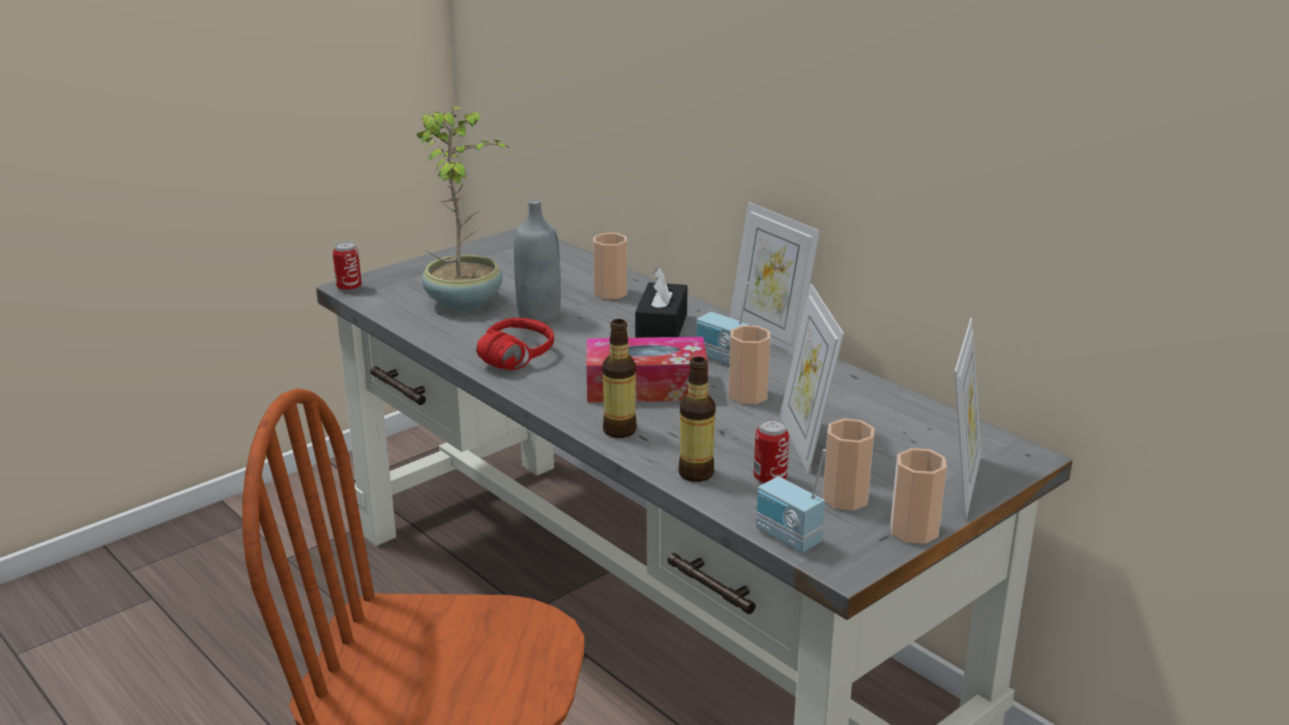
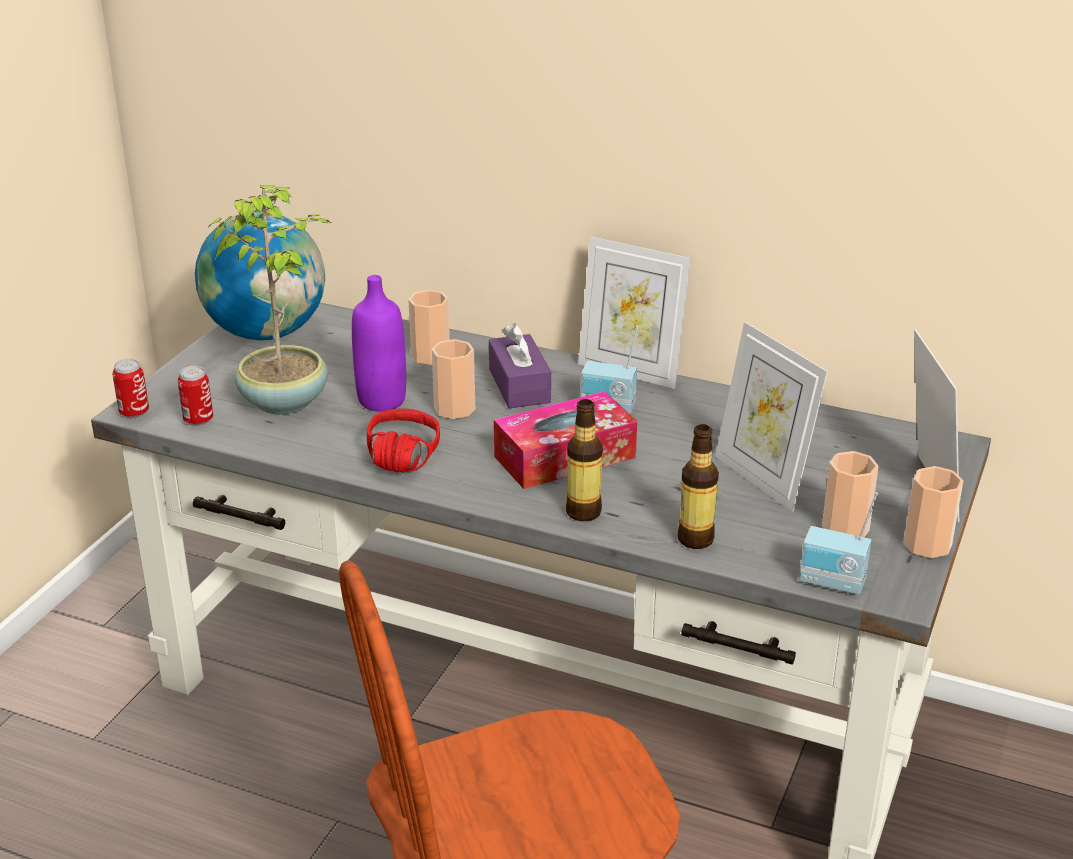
camera: 25 degrees left, 5 degrees up
grey bottle [514,199,561,324] -> purple bottle [352,275,406,412]
black tissue box [635,267,687,338] -> purple tissue box [489,323,551,408]
cup [728,325,770,404] -> cup moved to [432,339,475,419]
can [754,419,789,484] -> can moved to [178,366,213,426]
none -> globe [195,211,325,340]

